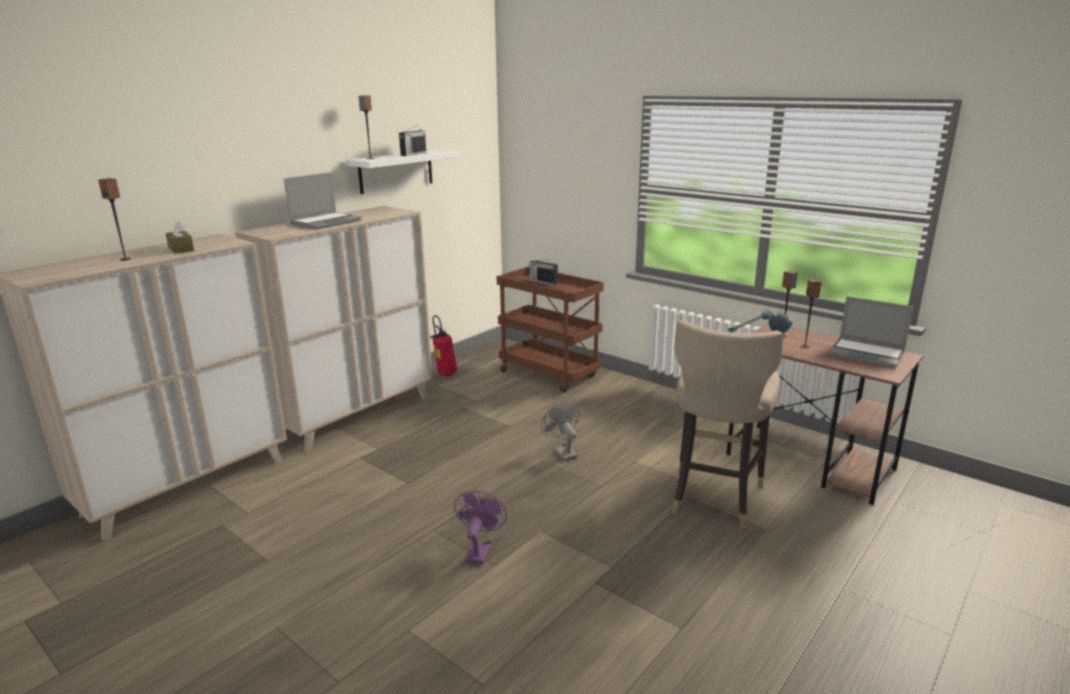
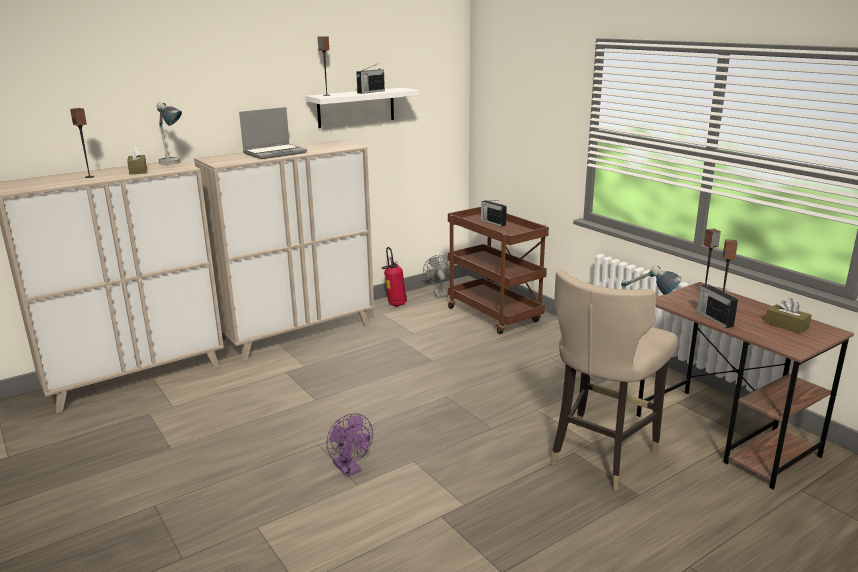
camera: 15 degrees right, 0 degrees up
purple fan [454,490,507,565] -> purple fan turned 120 degrees clockwise [326,413,373,477]
grey fan [541,402,580,461] -> grey fan moved to [423,255,454,298]
laptop [829,296,914,368] -> brown tissue box [765,298,812,334]
none -> table lamp [157,102,182,165]
none -> radio [697,284,738,328]

